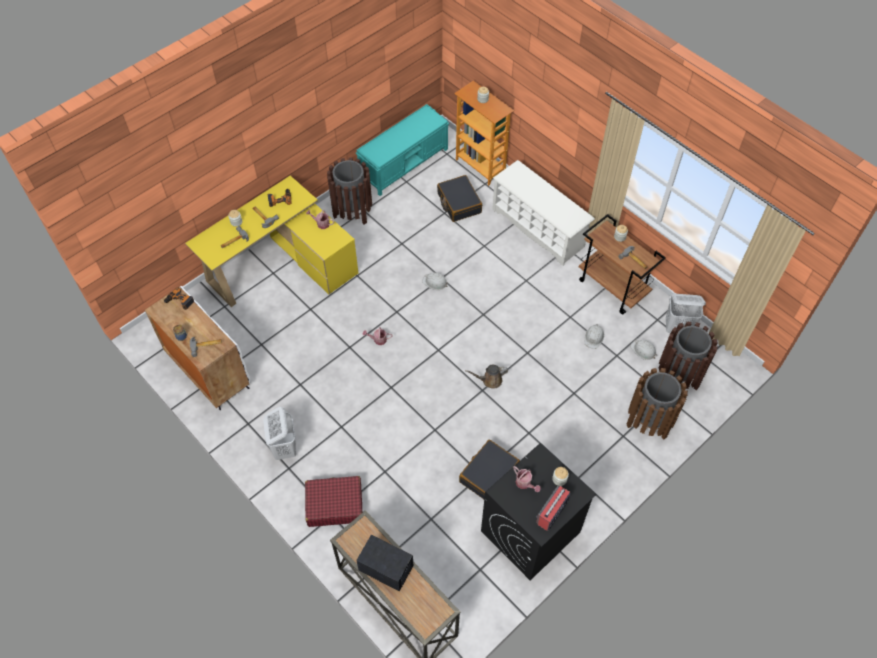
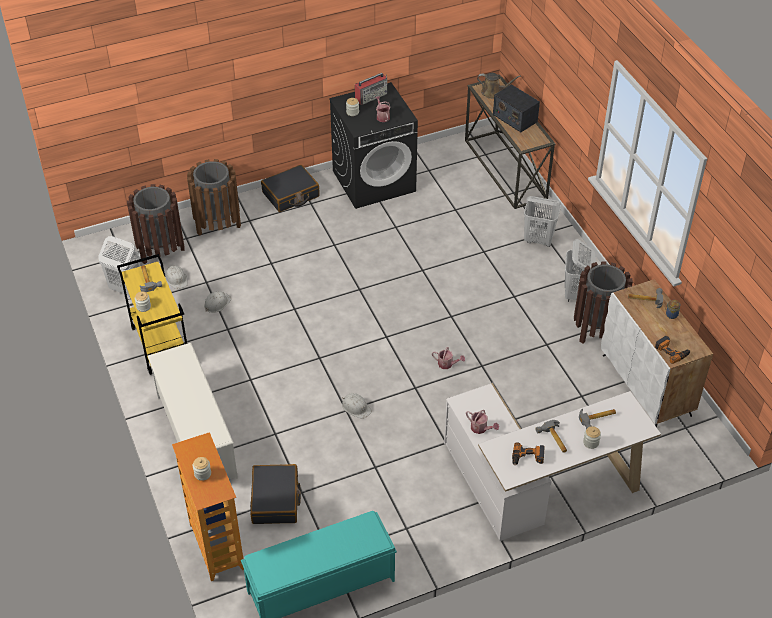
camera: 160 degrees left, 10 degrees down
yellow desk [185,175,358,307] -> white desk [444,383,661,541]
red suitcase [305,476,362,527] -> white laundry basket [524,196,561,247]
brown trash can [327,158,372,224] -> brown trash can moved to [574,261,633,344]
black suitcase [459,440,520,499] -> black suitcase moved to [261,165,320,212]
brown watering can [465,365,508,389] -> brown watering can moved to [477,73,521,99]
brown cart [579,214,666,314] -> yellow cart [117,254,187,375]

